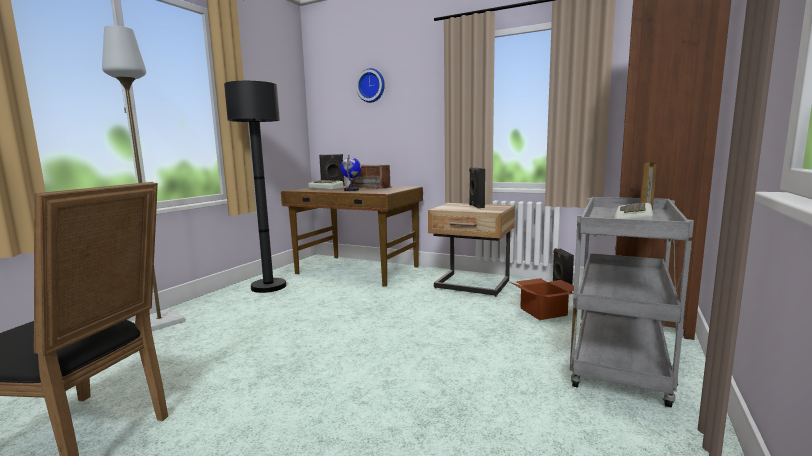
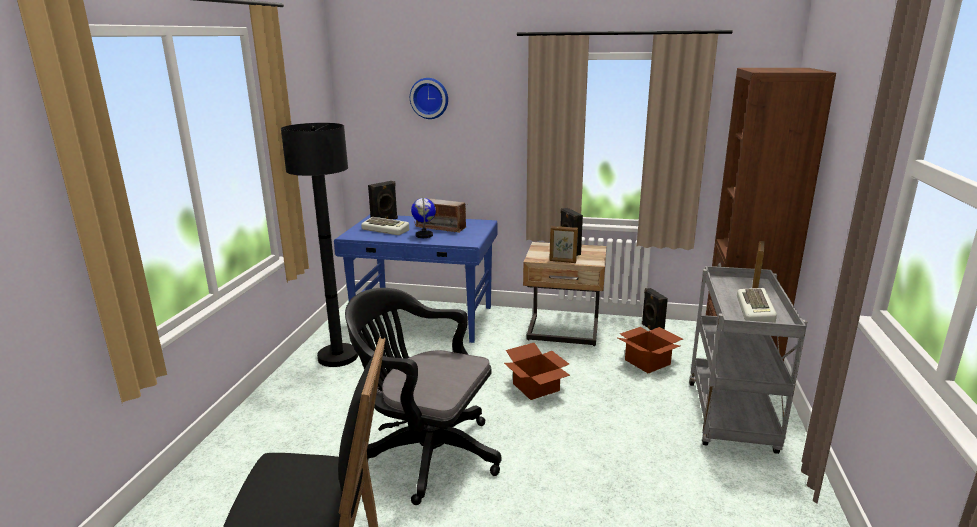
camera: 15 degrees left, 10 degrees up
grey floor lamp [102,25,185,331] -> none
brown desk [281,185,423,287] -> blue desk [334,215,497,343]
none -> black office chair [345,288,501,505]
none -> cardboard box [504,343,570,400]
none -> picture frame [549,226,578,263]

